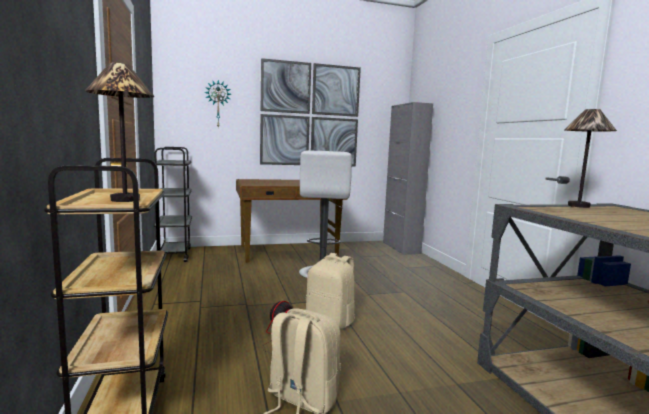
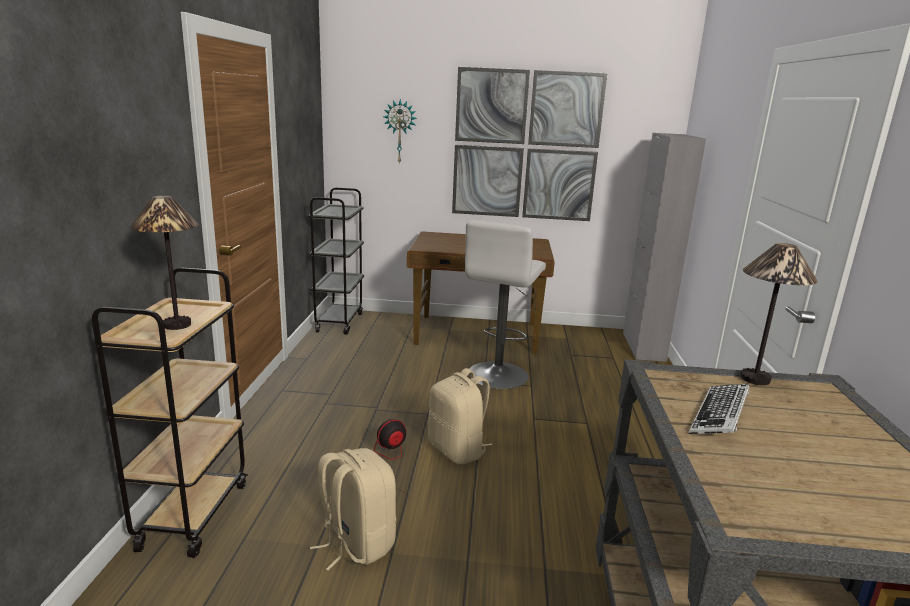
camera: 20 degrees right, 10 degrees up
none -> keyboard [689,384,749,434]

